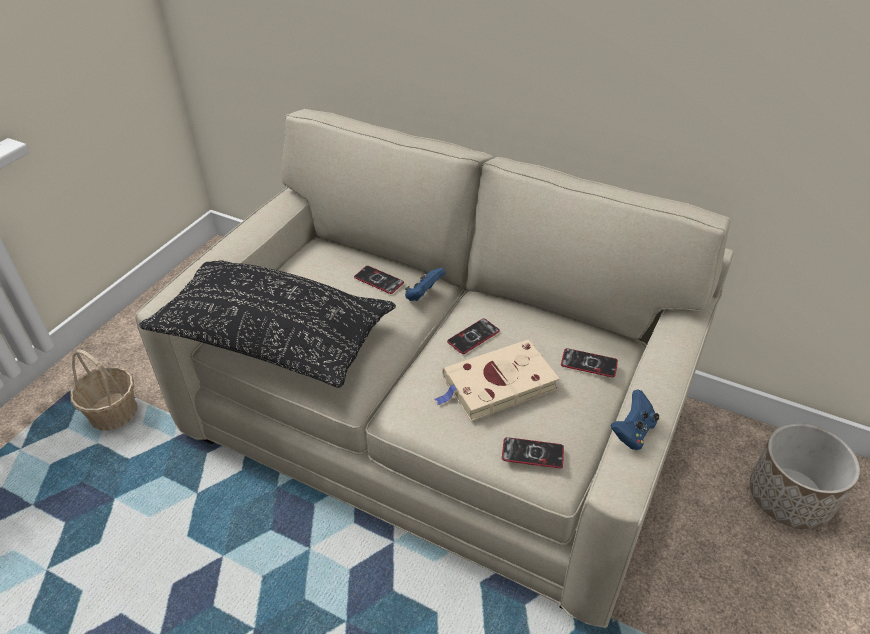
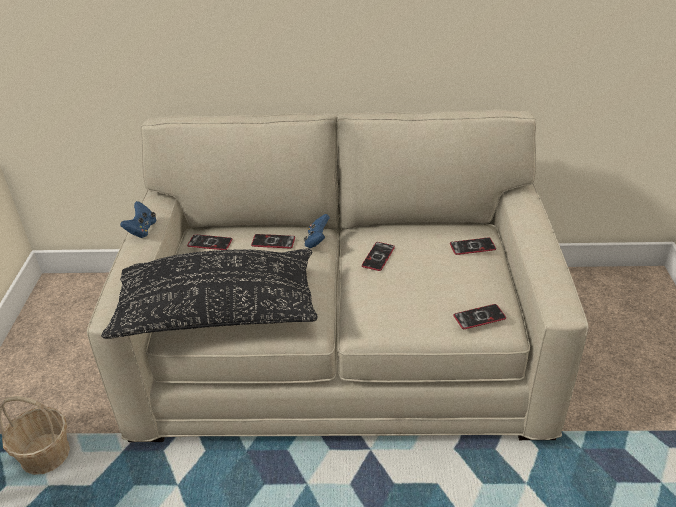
camera: 25 degrees left, 5 degrees down
beige book [434,340,560,421] -> none
blue game controller [611,389,659,450] -> blue game controller moved to [120,201,156,238]
planter [750,423,860,529] -> none
none -> phone [187,234,232,250]

